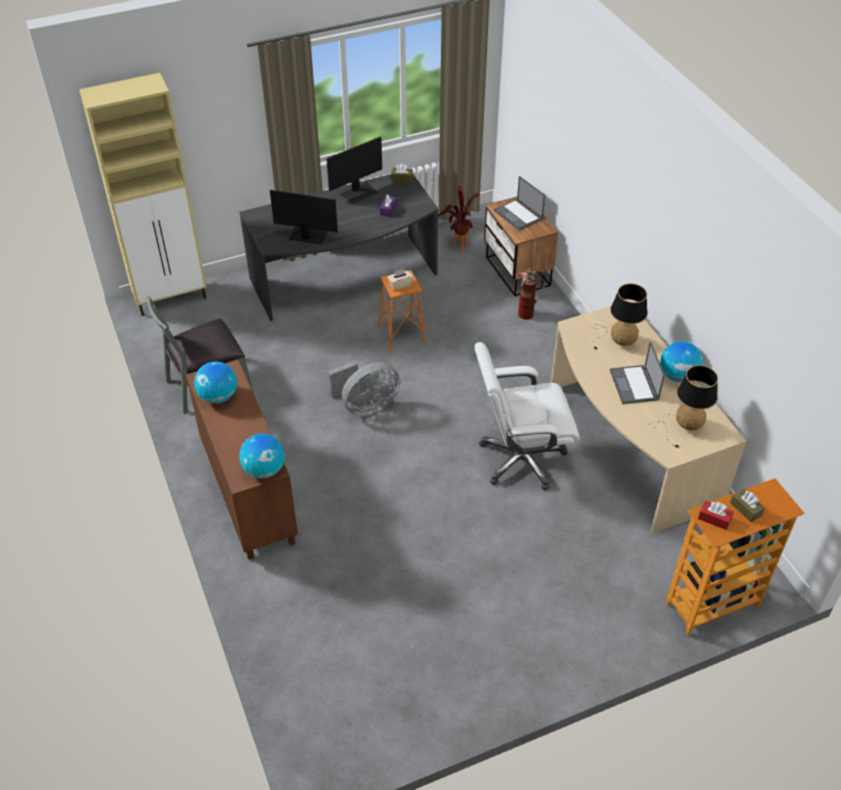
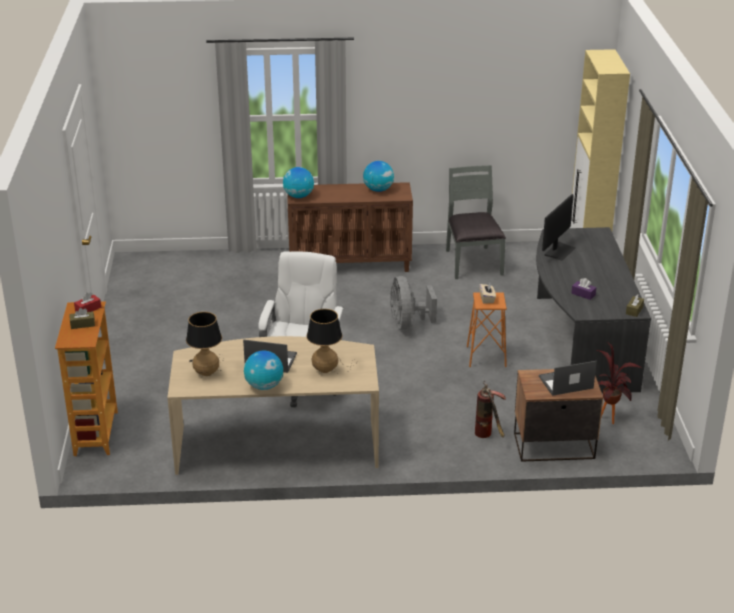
camera: 110 degrees right, 15 degrees down
monitor [326,137,382,204] -> none

